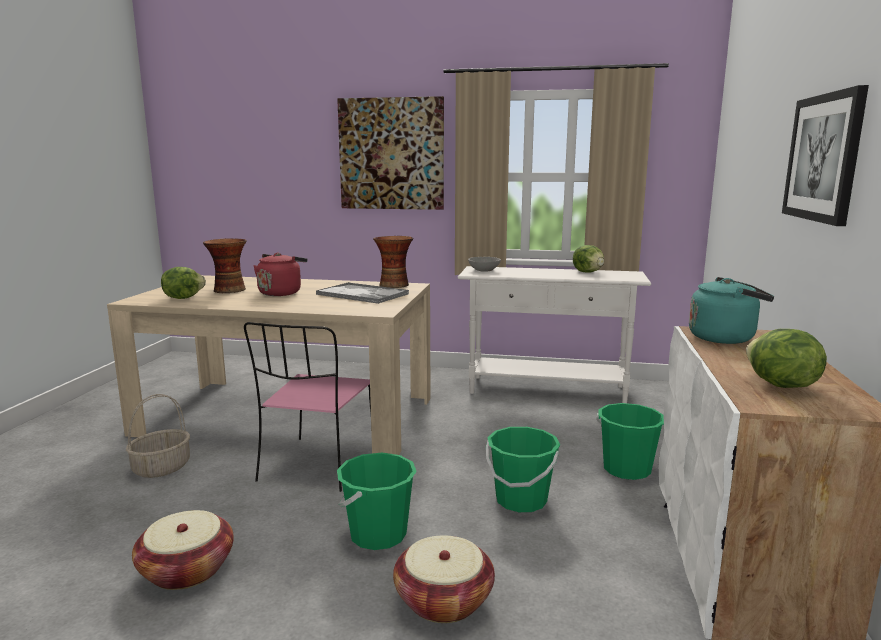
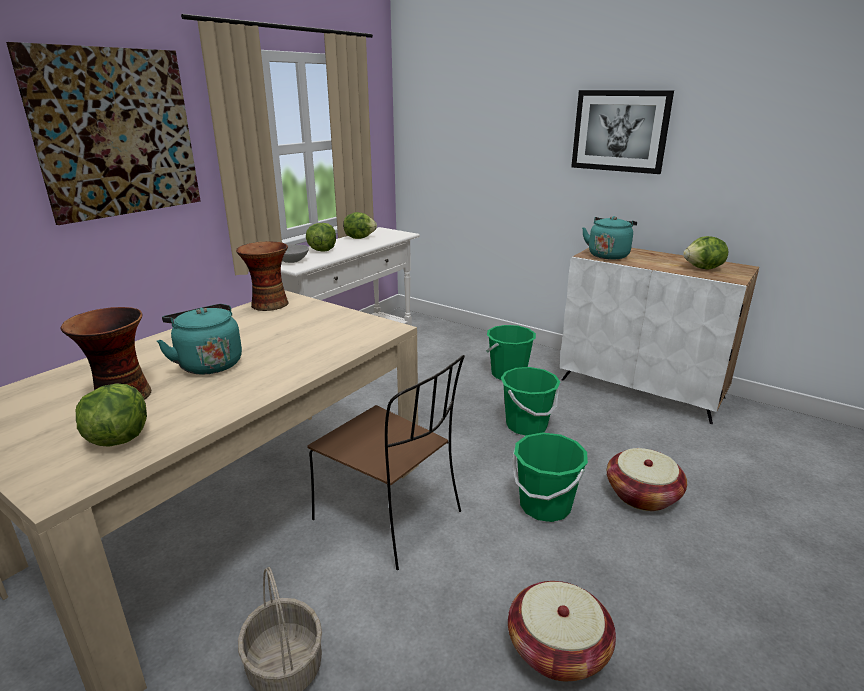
camera: 65 degrees left, 10 degrees up
pink chair [244,322,371,492] -> brown chair [307,355,465,570]
red kettle [253,252,307,296] -> turquoise kettle [157,304,242,374]
tray [316,282,409,304] -> none
none -> lettuce [306,223,336,252]

